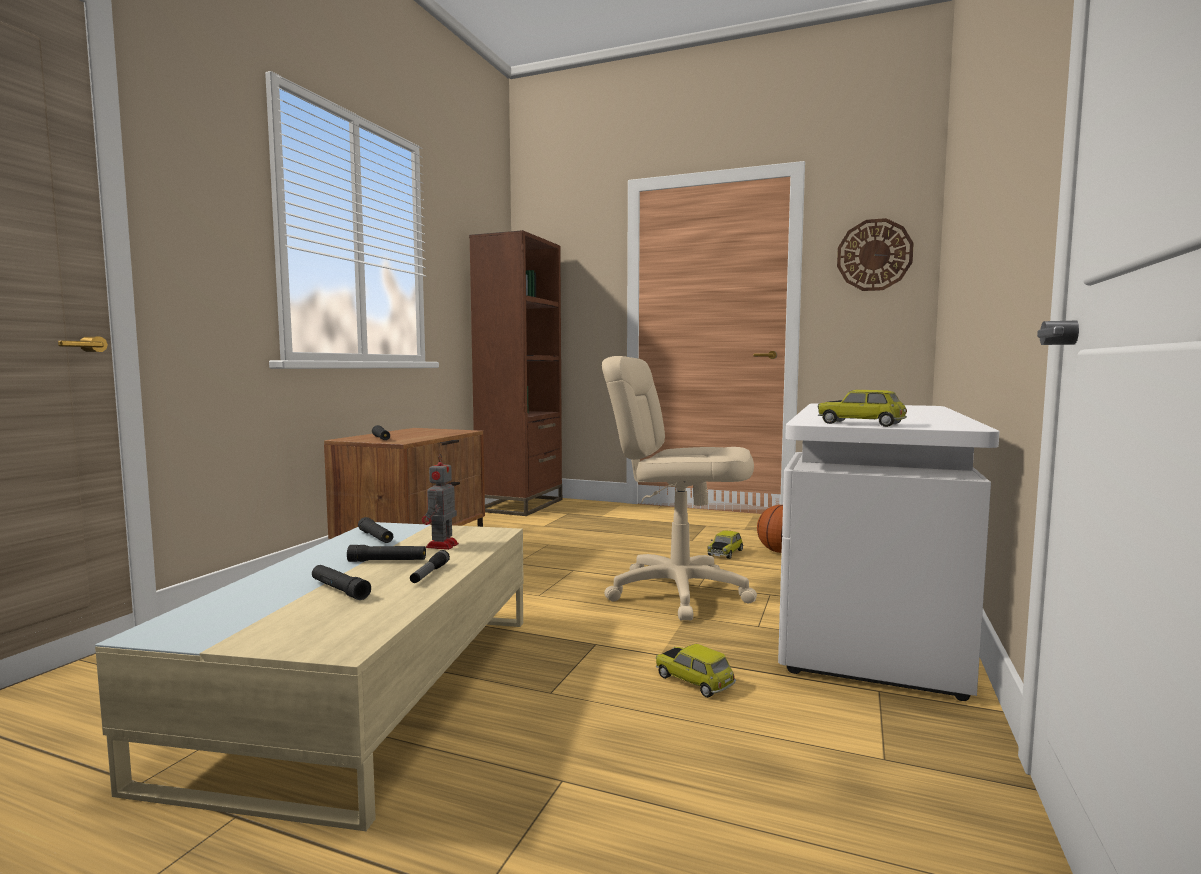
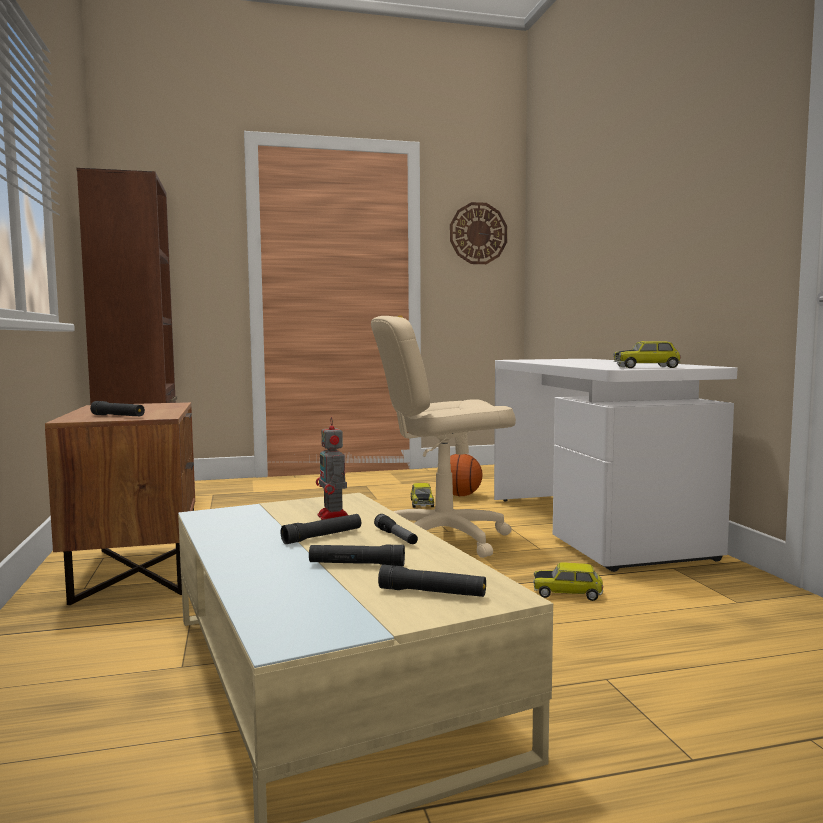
camera: 35 degrees left, 0 degrees up
black flashlight [358,517,393,543] -> black flashlight moved to [378,565,486,597]

